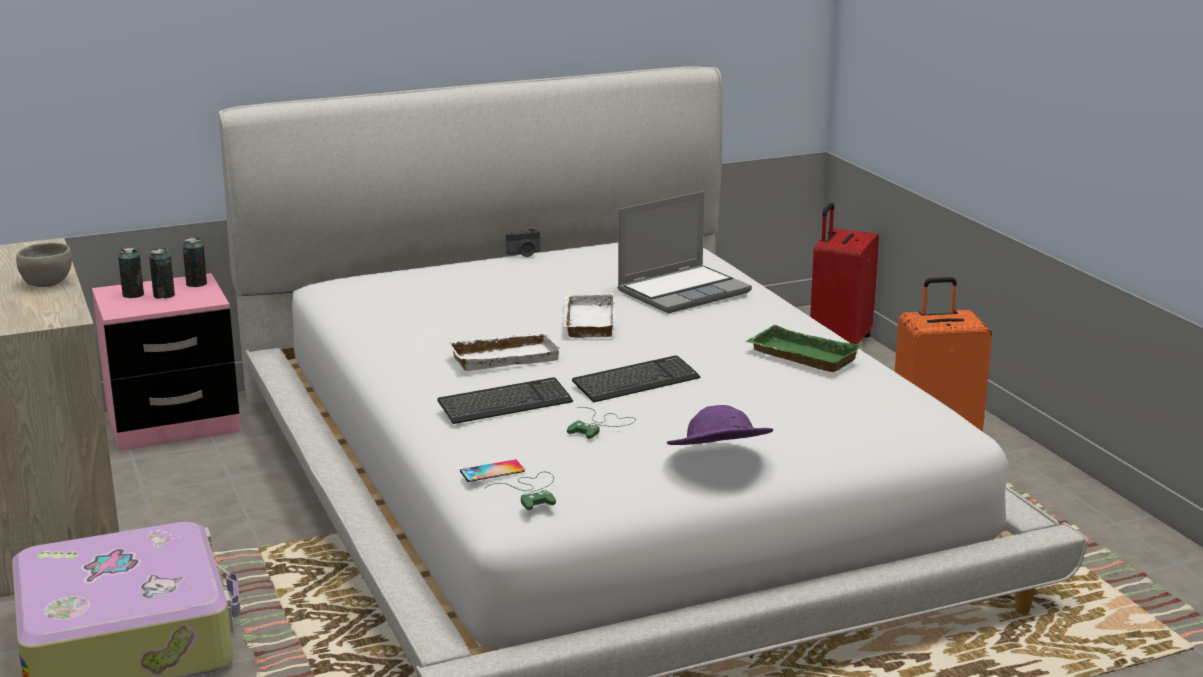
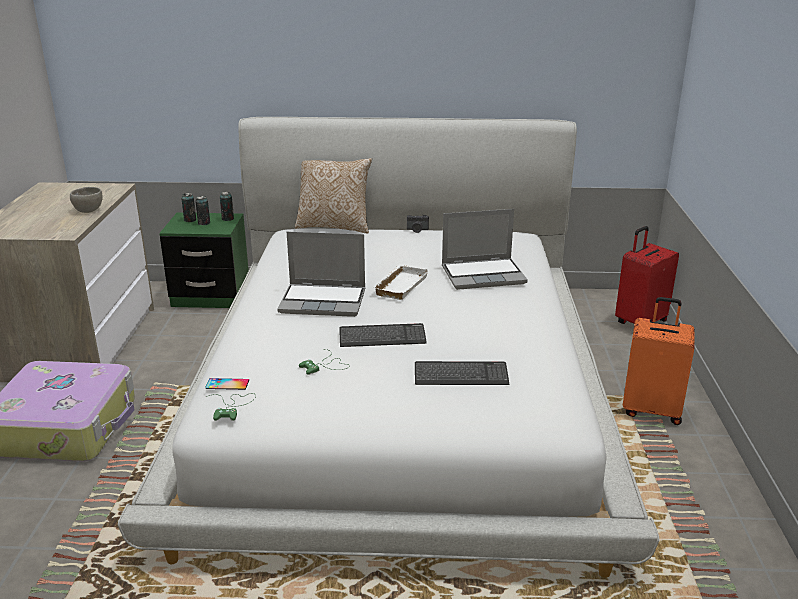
camera: 25 degrees right, 5 degrees up
pink nightstand [92,273,240,451] -> green nightstand [159,213,249,308]
keyboard [437,378,573,424] -> keyboard moved to [415,361,509,385]
white tray [447,332,562,371] -> laptop [277,232,365,317]
purple hat [667,405,773,445] -> none
green tray [746,325,862,372] -> none
none -> pillow [295,158,372,233]

